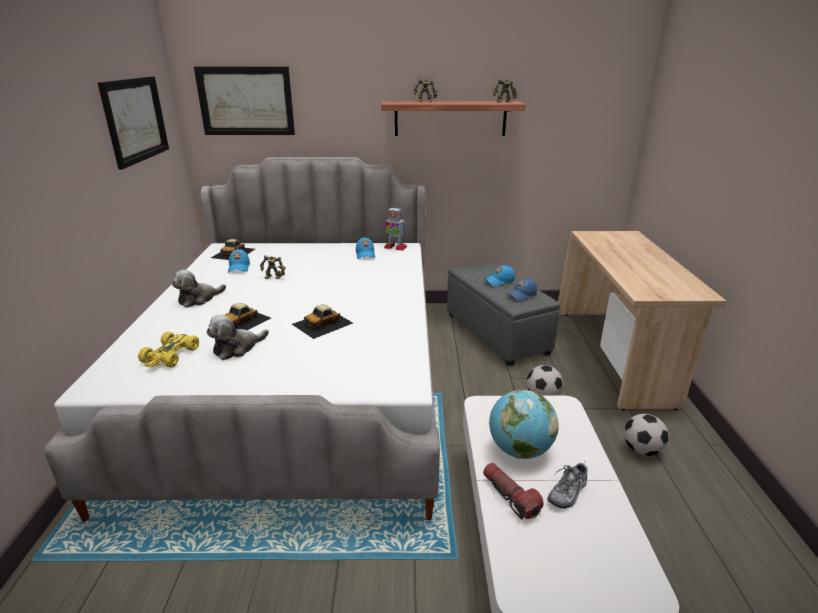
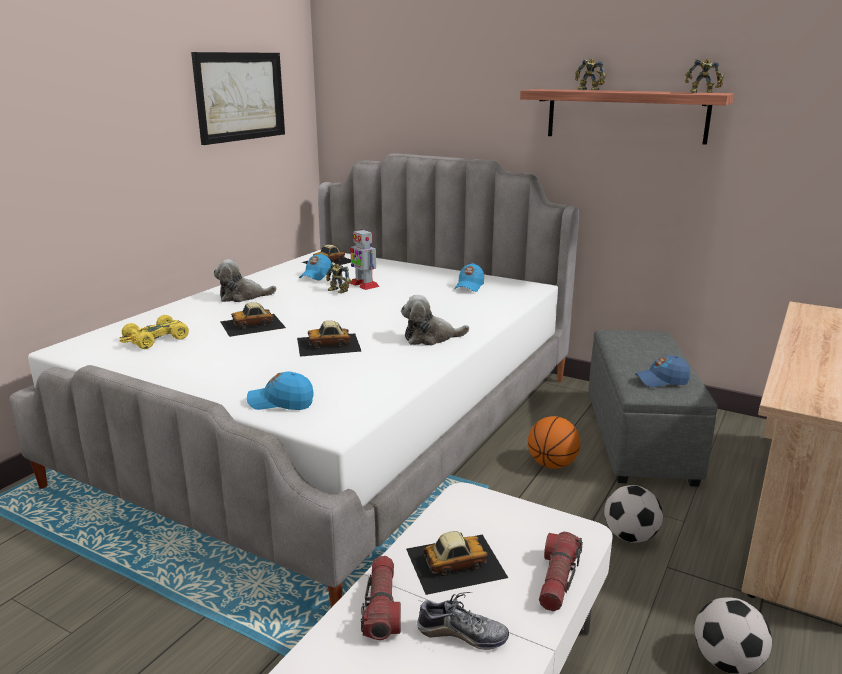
camera: 30 degrees right, 5 degrees down
picture [194,67,295,135] -> none
plush toy [206,315,269,360] -> plush toy moved to [401,295,469,346]
toy robot [384,207,407,251] -> toy robot moved to [350,228,380,290]
blue cap [484,265,515,286] -> blue cap moved to [247,372,313,410]
globe [489,389,559,459] -> toy car [406,531,508,595]
shoe [547,463,587,509] -> shoe turned 150 degrees counterclockwise [417,592,509,650]
none -> basketball [528,416,580,469]
none -> flashlight [539,532,583,611]

